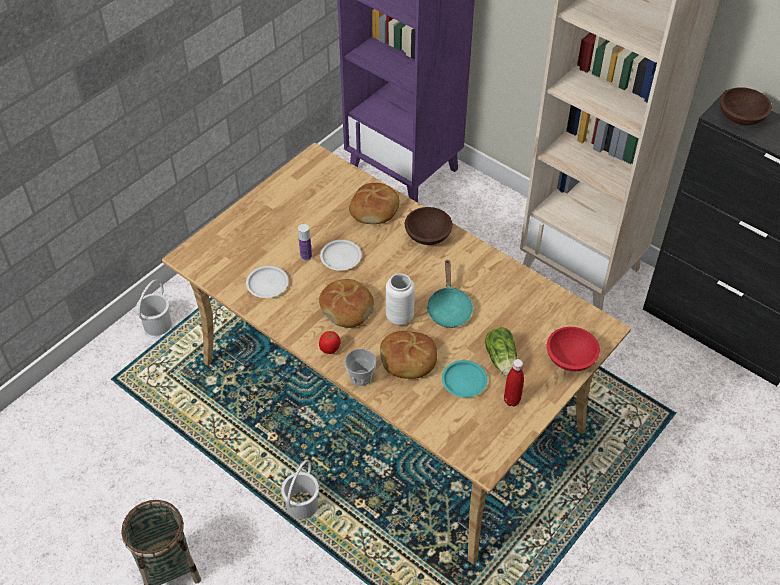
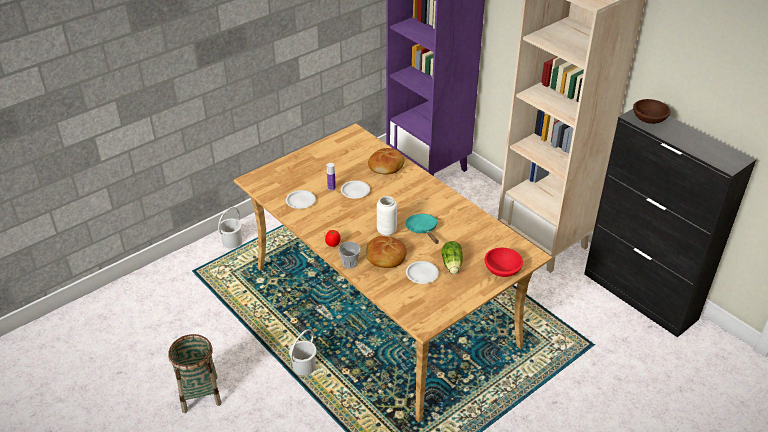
camera: 10 degrees right, 10 degrees down
bread [319,279,374,328] -> none
brown bowl [405,207,453,245] -> none
turquoise frying pan [426,259,473,328] -> turquoise frying pan turned 150 degrees clockwise [405,214,439,244]
turquoise plate [442,360,488,398] -> white plate [406,261,439,284]
red bottle [504,359,524,406] -> none

